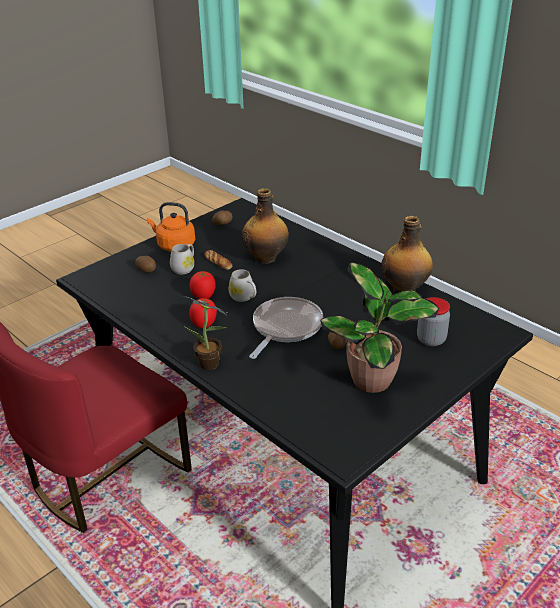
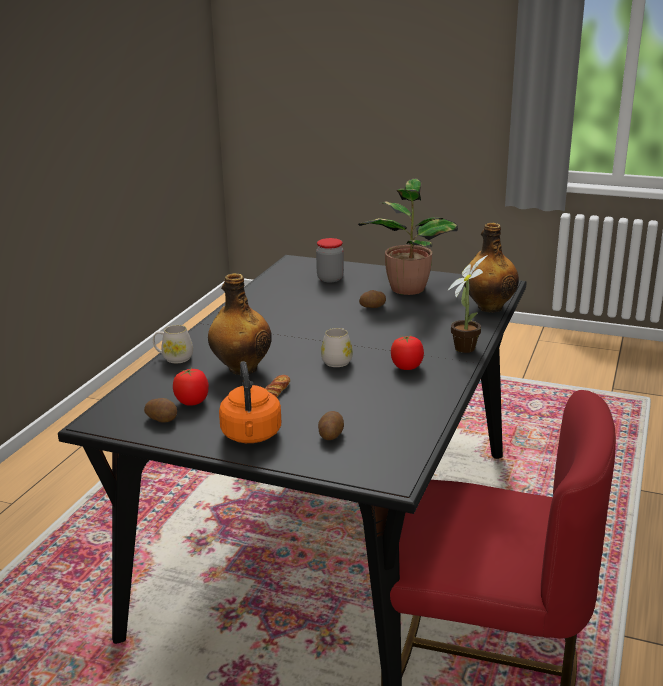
camera: 115 degrees left, 10 degrees down
white mug [170,244,194,274] -> white mug moved to [153,325,193,363]
tomato [190,271,216,299] -> tomato moved to [173,368,209,406]
frying pan [249,297,323,359] -> none
bottle [382,216,433,293] -> bottle moved to [463,223,519,313]

